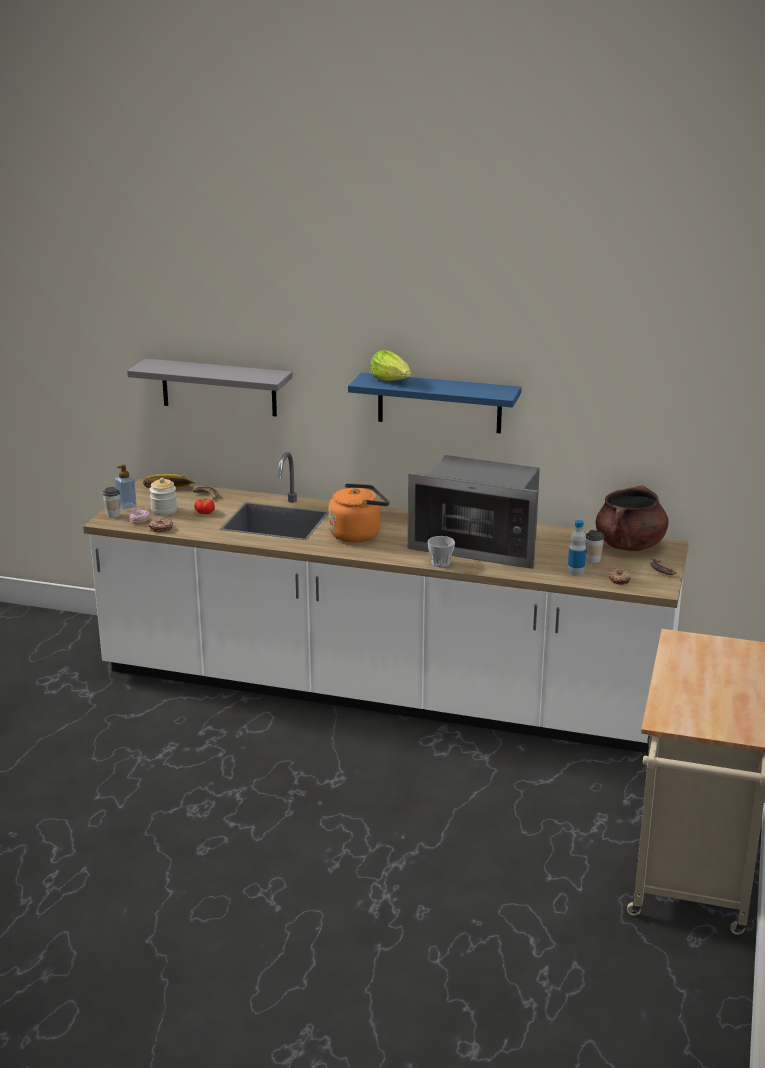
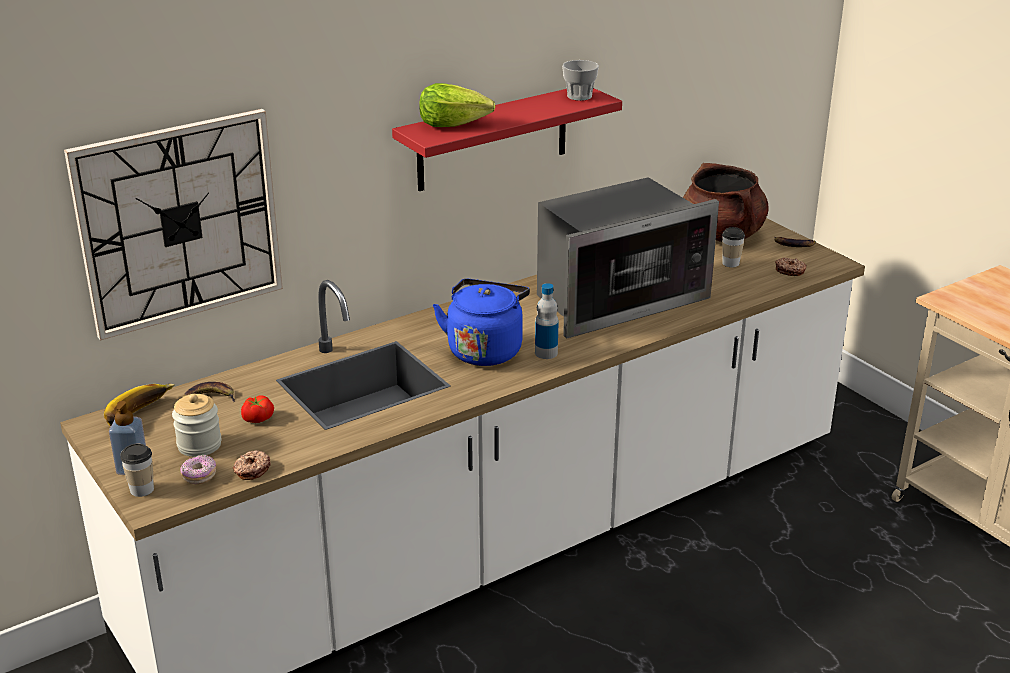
camera: 50 degrees left, 5 degrees up
grey shelf [127,358,293,416] -> wall clock [64,109,283,341]
orange kettle [328,483,390,543] -> blue kettle [433,279,530,366]
blue shelf [348,373,522,433] -> red shelf [392,88,622,191]
cup [427,536,455,567] -> cup moved to [562,60,599,101]
bottle [568,520,586,576] -> bottle moved to [535,283,559,359]

